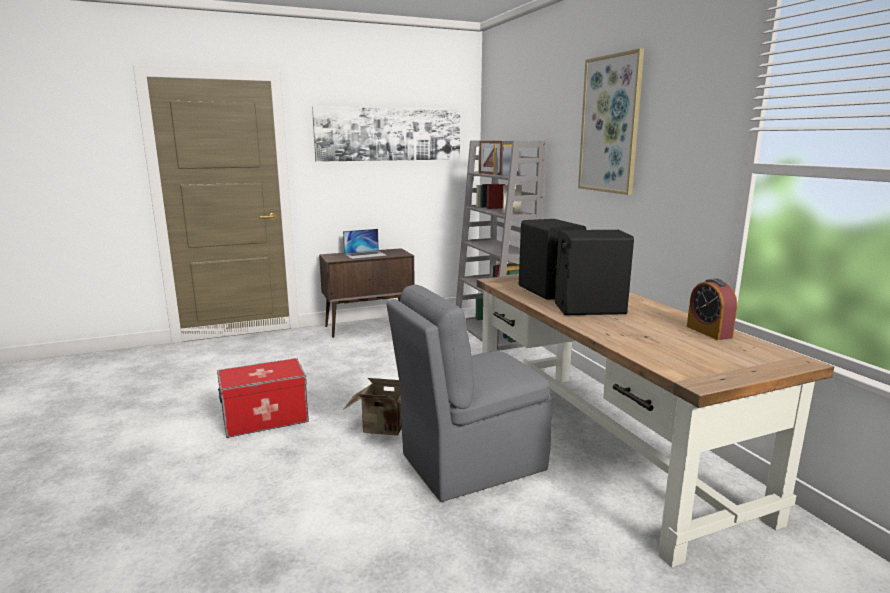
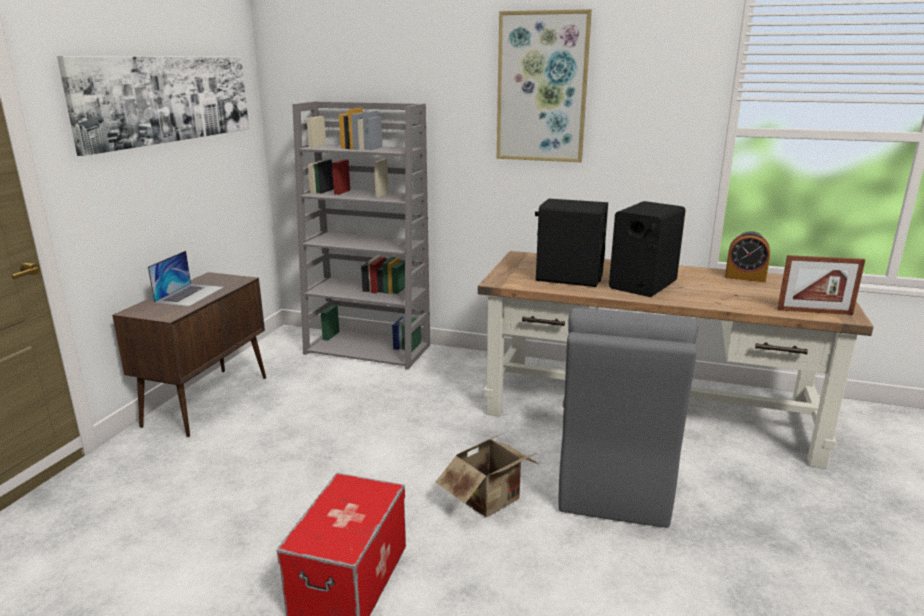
camera: 50 degrees left, 5 degrees up
picture frame [479,141,503,175] -> picture frame moved to [777,255,865,315]

